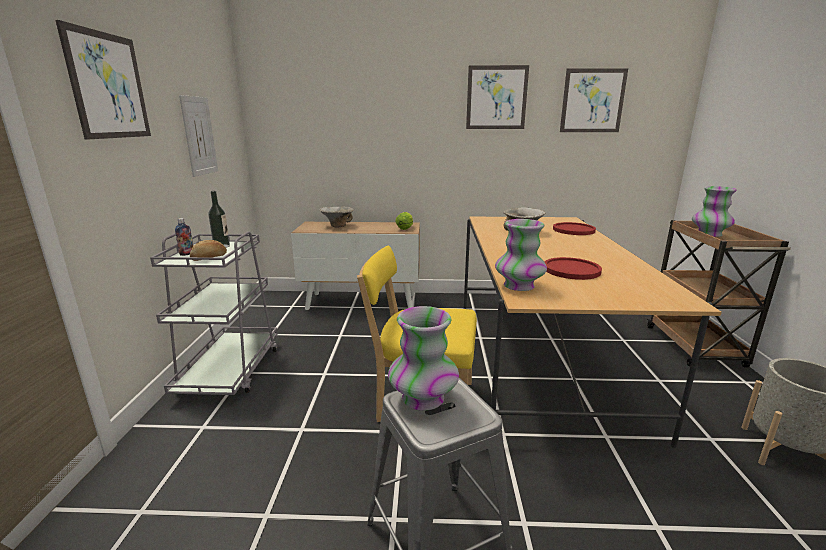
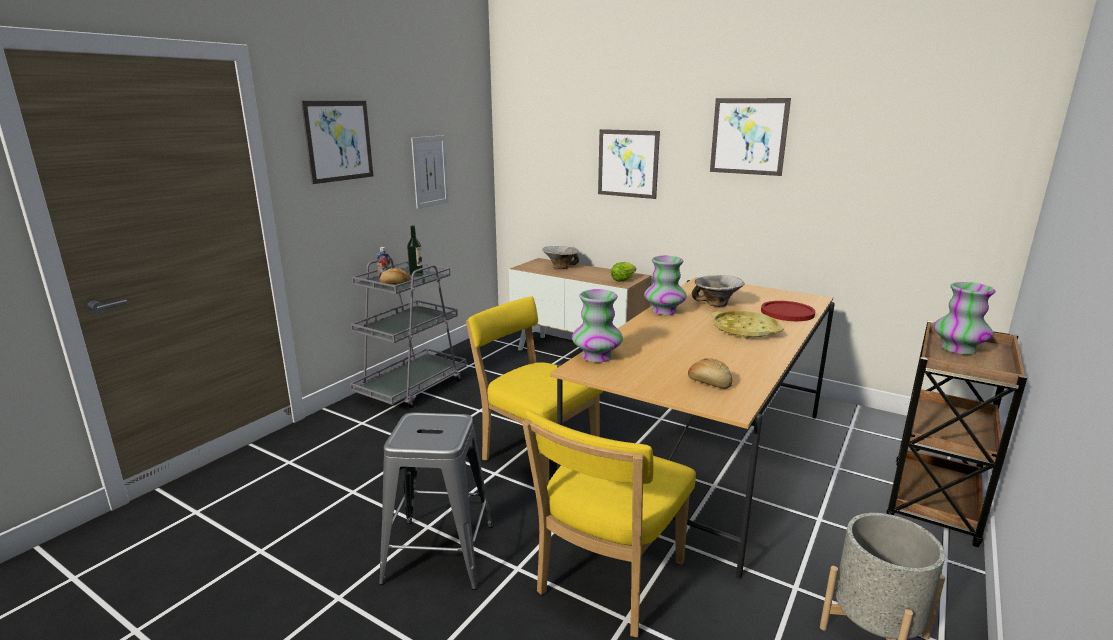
camera: 30 degrees right, 0 degrees up
vase [388,306,459,411] -> vase moved to [644,256,687,315]
red plate [544,257,602,280] -> none
picture [560,68,628,132] -> picture moved to [598,129,660,199]
none -> yellow chair [522,410,696,637]
none -> bread [688,358,732,389]
none -> yellow tray [711,311,783,339]

